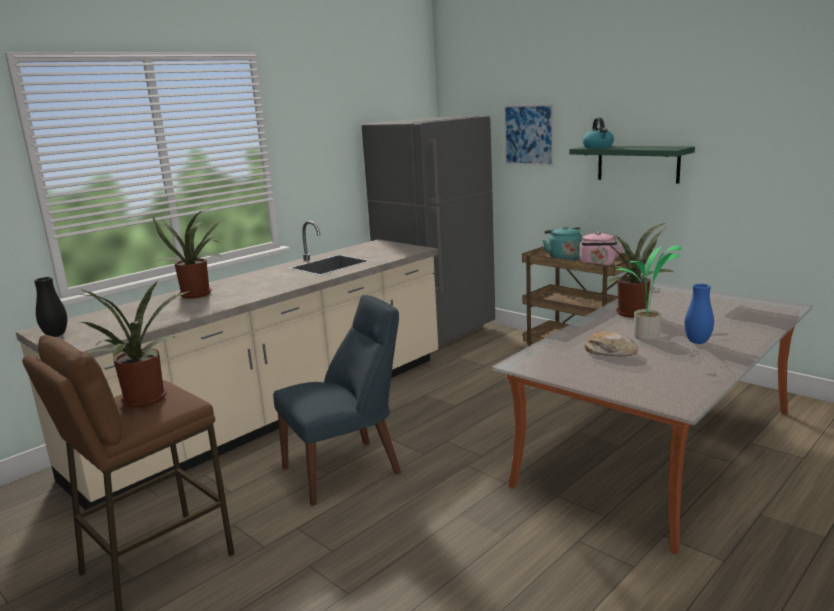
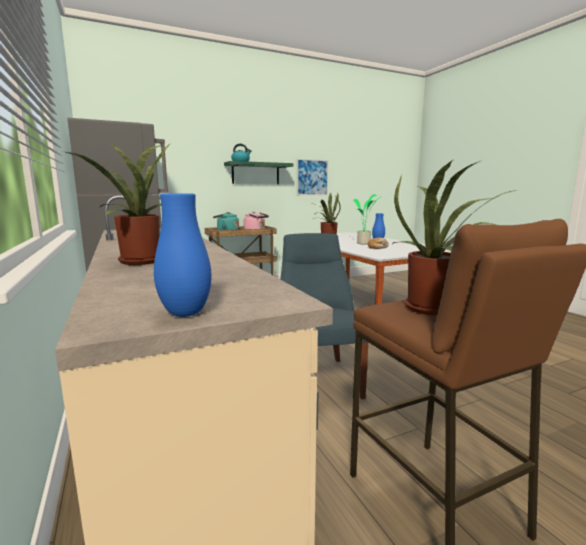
camera: 70 degrees left, 5 degrees down
black vase [34,277,67,337] -> blue vase [154,194,211,317]
picture [504,103,554,166] -> picture moved to [297,159,329,196]

